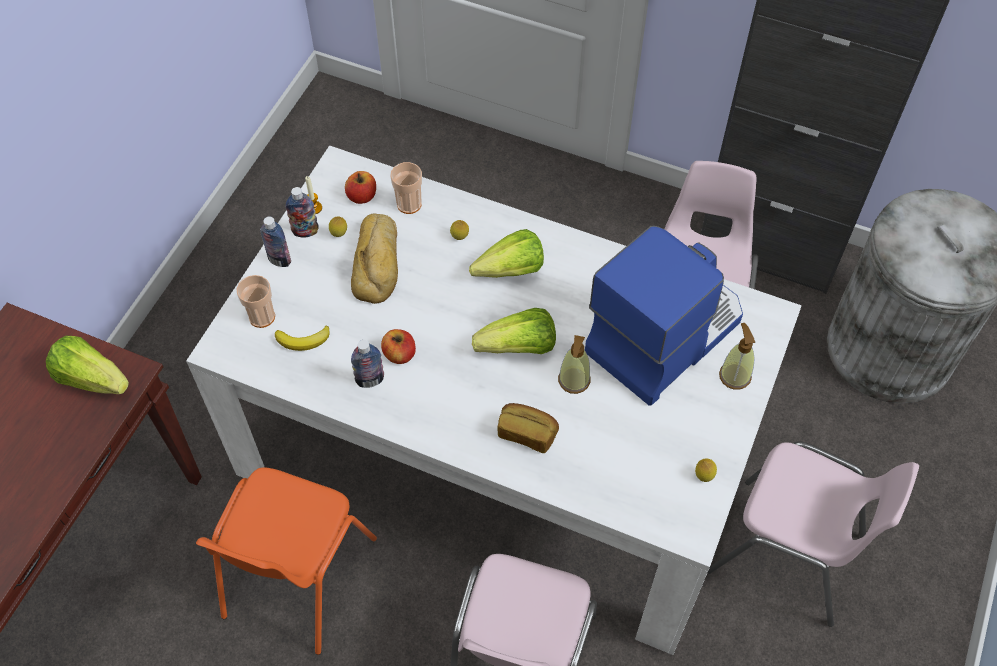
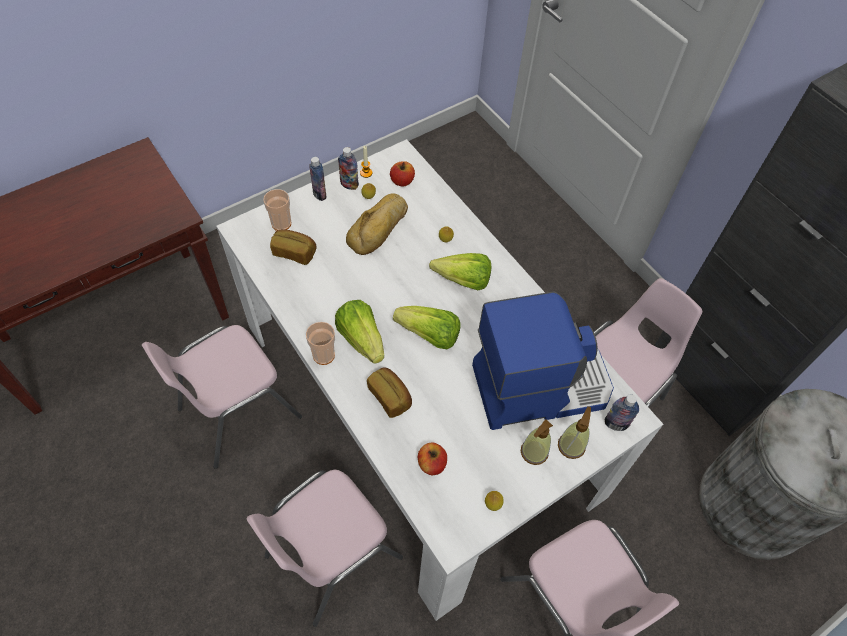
camera: 30 degrees right, 0 degrees up
lettuce [46,336,129,394] -> lettuce moved to [335,300,384,364]
orange chair [196,468,377,655] -> pink chair [142,325,302,469]
banana [275,326,330,351] -> bread [270,229,316,265]
bottle [351,340,384,388] -> bottle moved to [605,394,639,431]
apple [381,329,416,364] -> apple moved to [418,443,447,475]
cup [390,162,422,214] -> cup moved to [306,322,335,365]
soap dispenser [558,335,590,394] -> soap dispenser moved to [521,419,553,465]

